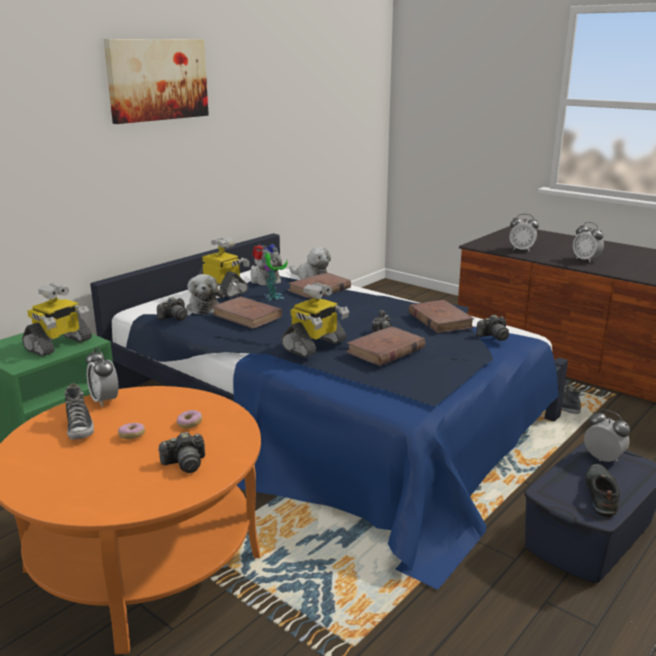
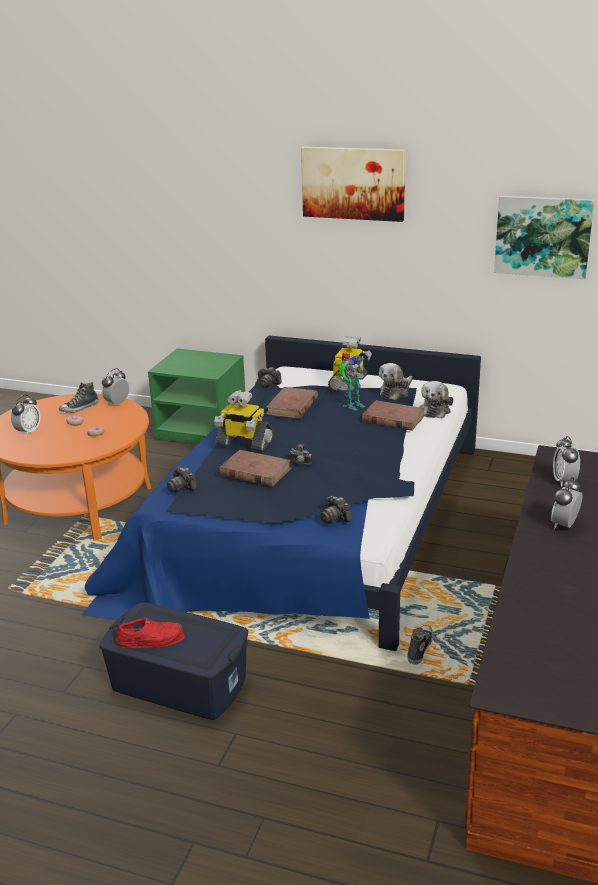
camera: 70 degrees right, 5 degrees up
toy robot [22,284,92,357] -> none
camera [158,432,205,473] -> camera moved to [167,467,197,493]
plush toy [186,274,223,315] -> none
brown book [409,300,475,333] -> none
alarm clock [584,409,630,462] -> alarm clock moved to [11,394,41,436]
black shoe [586,464,620,517] -> red shoe [116,618,185,648]
none -> picture [494,195,595,279]

